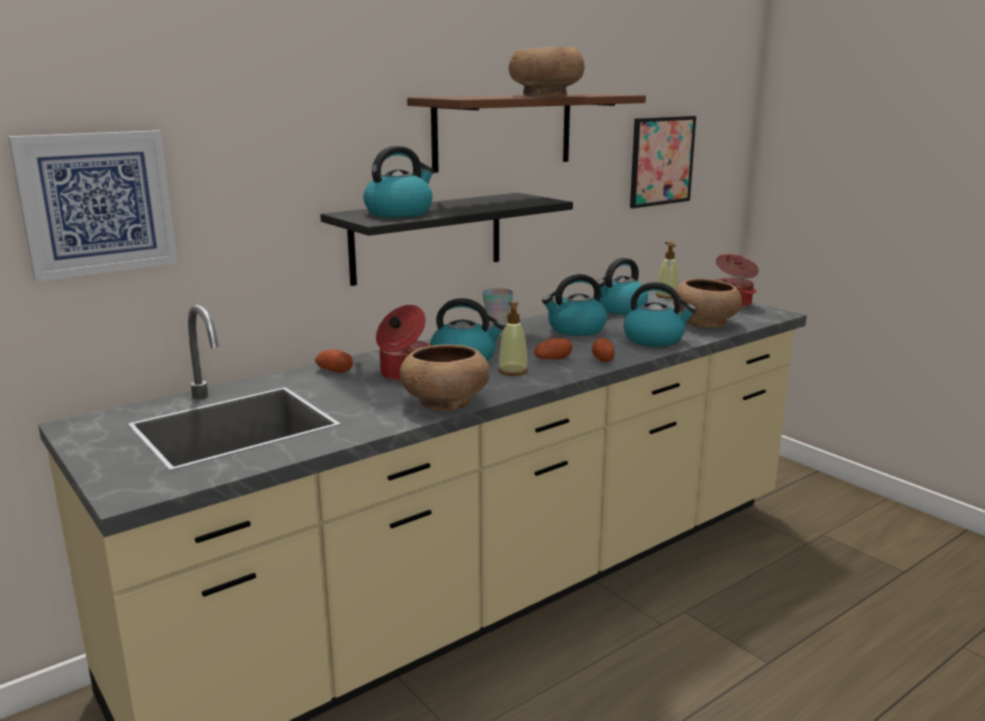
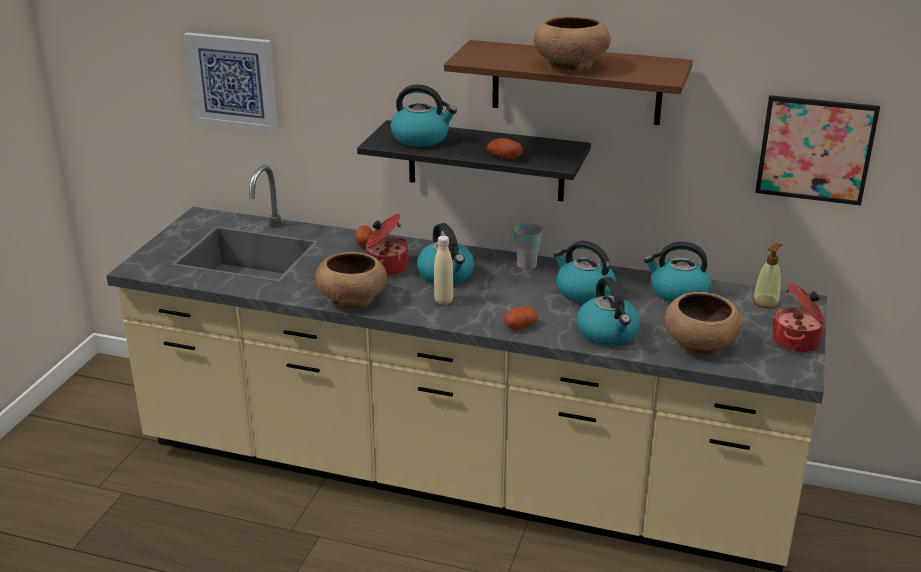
camera: 55 degrees right, 10 degrees up
soap dispenser [498,302,528,376] -> beige bottle [434,236,453,305]
potato [534,338,573,360] -> potato moved to [487,138,522,160]

